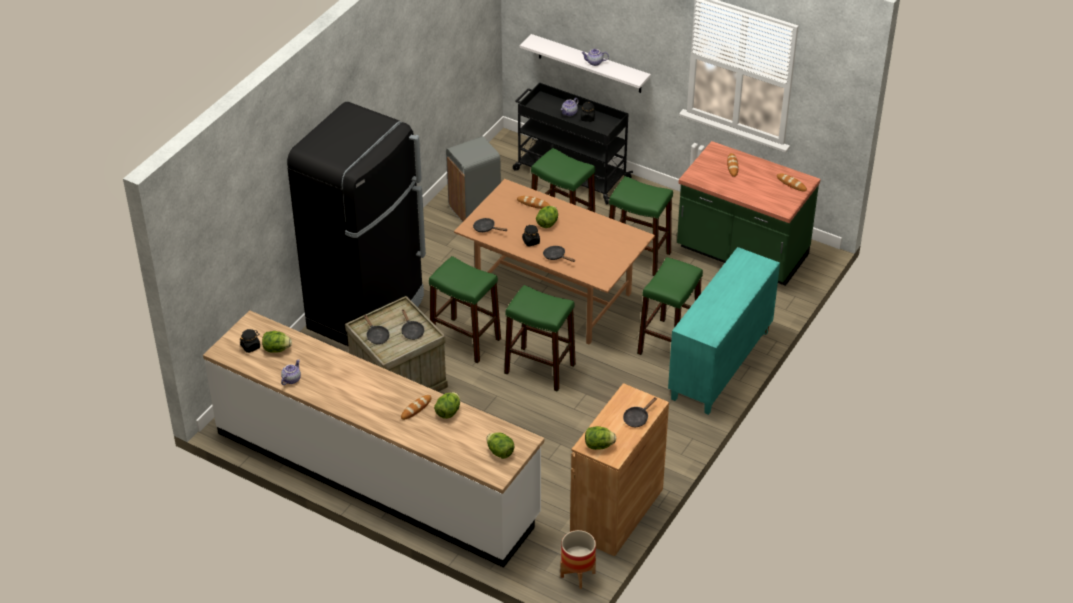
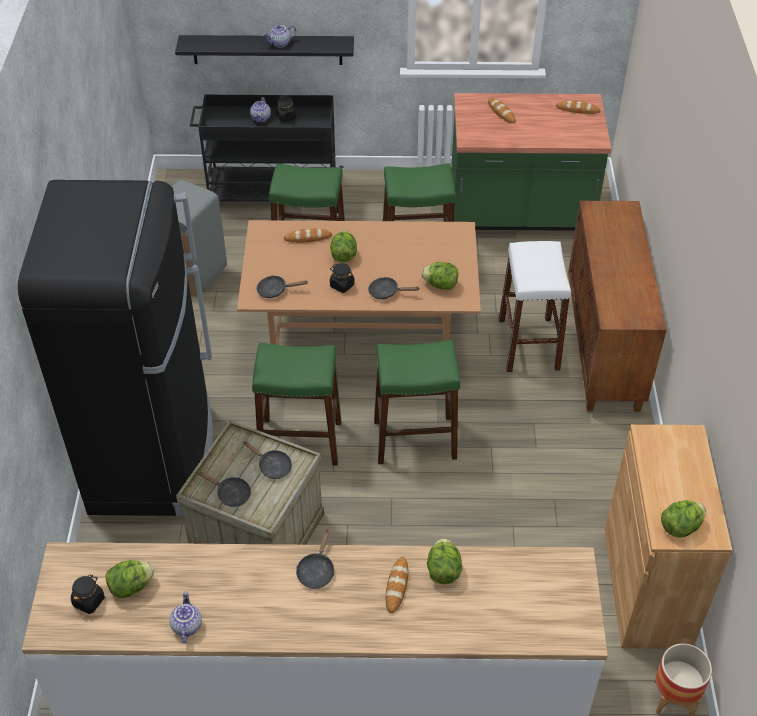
camera: 30 degrees left, 5 degrees up
lettuce [486,432,514,459] -> lettuce moved to [422,262,458,290]
white shelf [520,34,651,93] -> black shelf [175,35,354,65]
black frying pan [623,397,657,427] -> black frying pan moved to [296,529,334,589]
green stool [637,257,703,355] -> white stool [499,241,571,372]
turquoise cabinet [668,247,780,415] -> brown cabinet [568,201,666,412]

